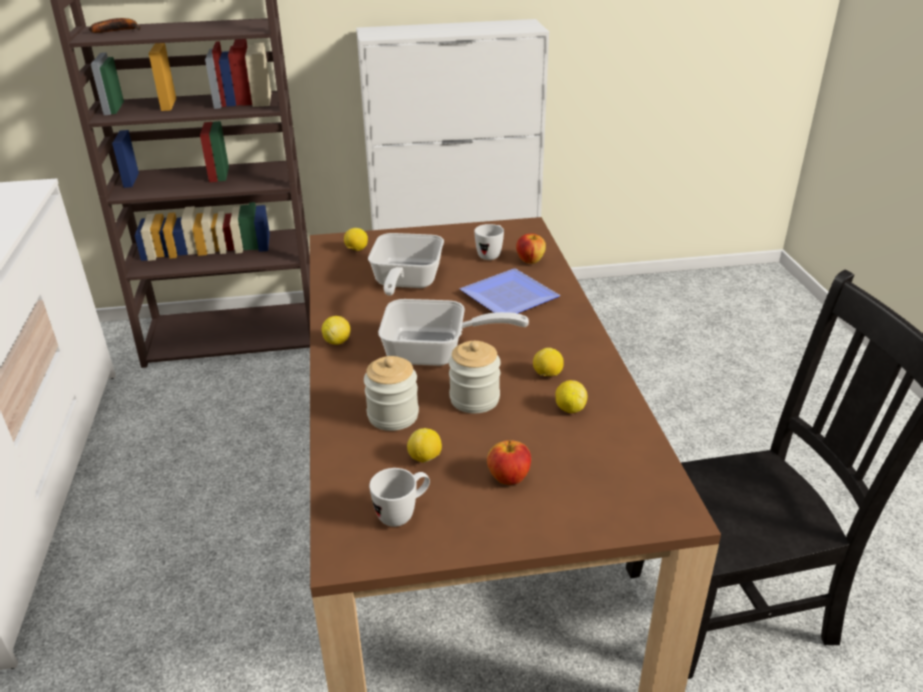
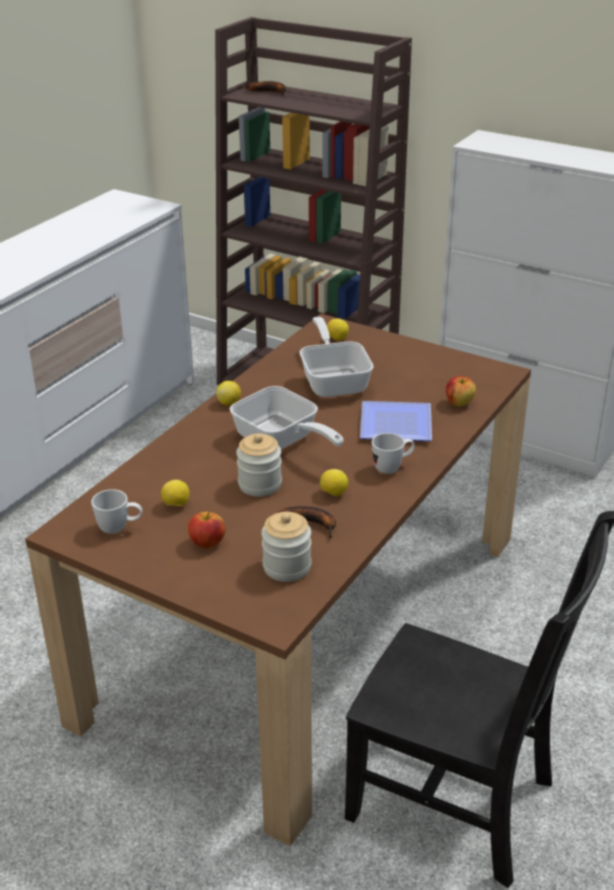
camera: 40 degrees right, 0 degrees up
jar [364,356,419,431] -> jar moved to [261,512,311,582]
frying pan [368,233,444,296] -> frying pan turned 120 degrees clockwise [300,317,374,397]
white mug [474,224,504,260] -> white mug moved to [372,433,415,474]
lemon [555,380,588,413] -> banana [277,506,336,539]

